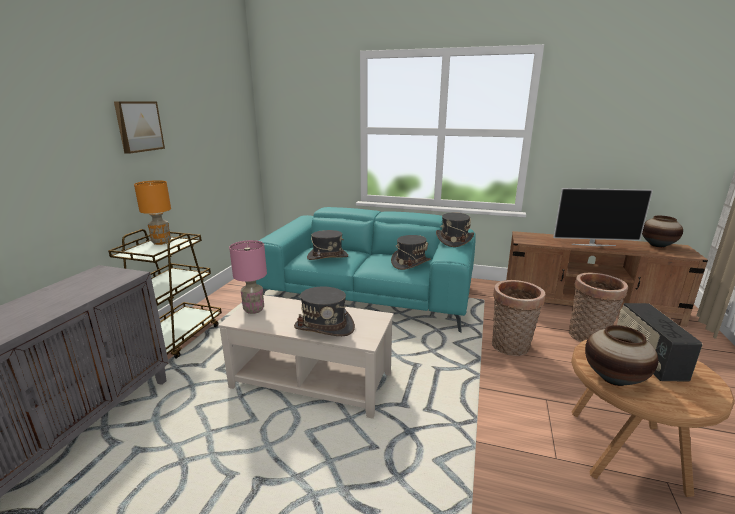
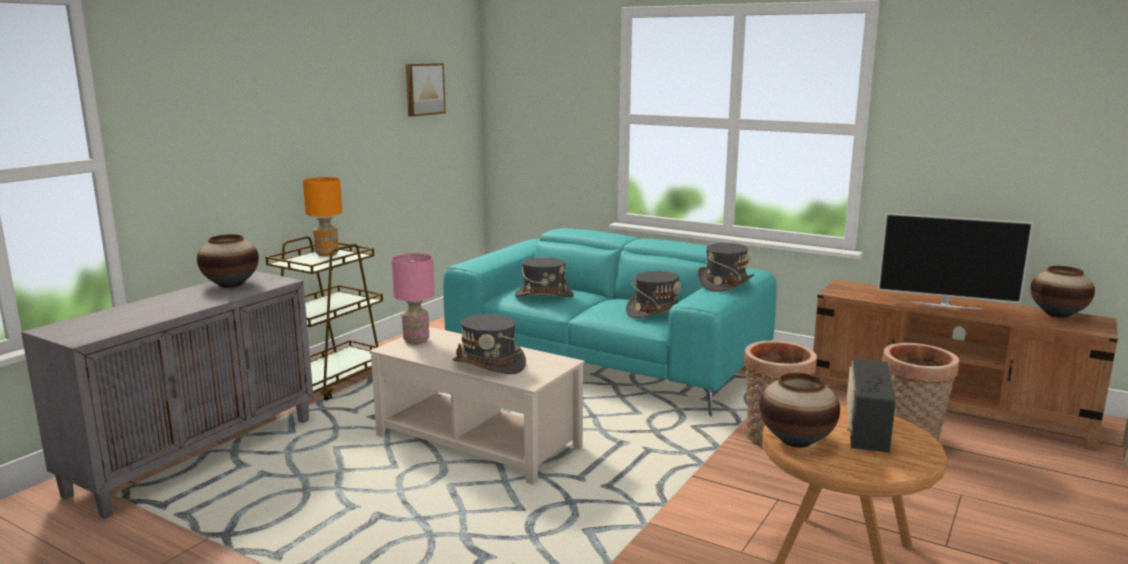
camera: 15 degrees right, 5 degrees down
picture [114,101,165,154] -> picture moved to [406,63,446,117]
none -> vase [197,234,259,288]

